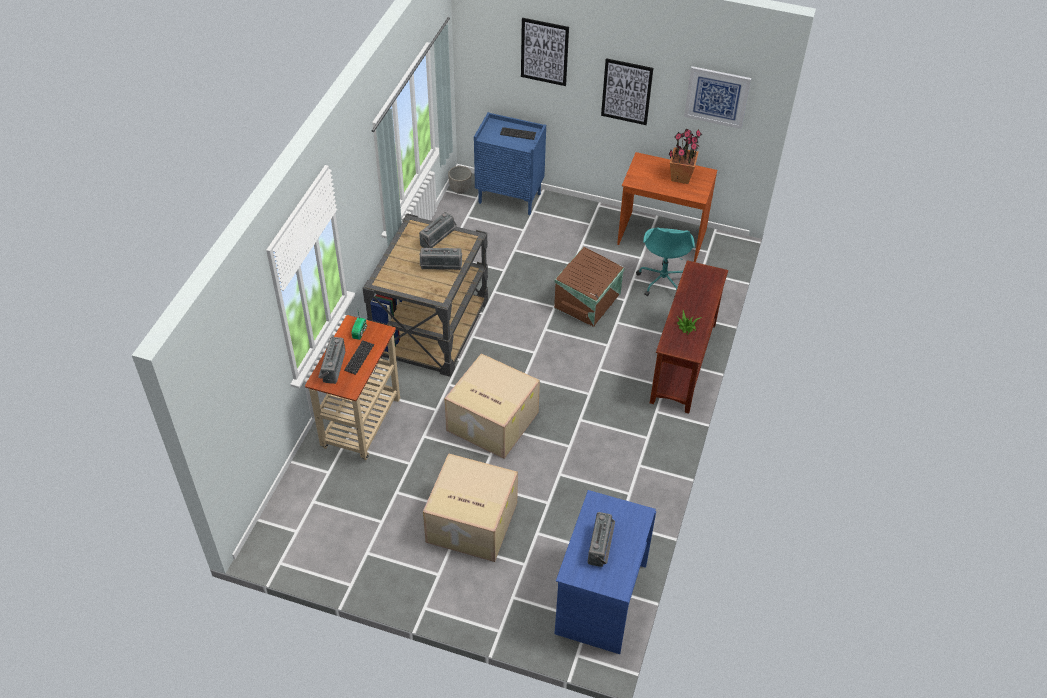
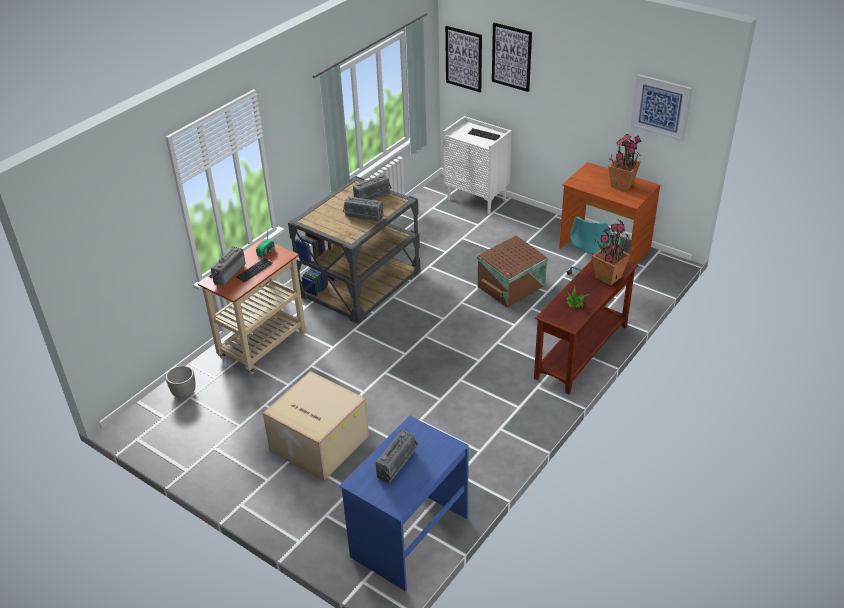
camera: 20 degrees right, 10 degrees down
cardboard box [444,353,540,459] -> none
planter [448,166,472,194] -> planter moved to [166,365,196,398]
blue cabinet [474,112,546,215] -> white cabinet [443,116,512,215]
picture [601,58,653,125] -> picture moved to [445,26,482,92]
none -> potted plant [592,219,630,286]

